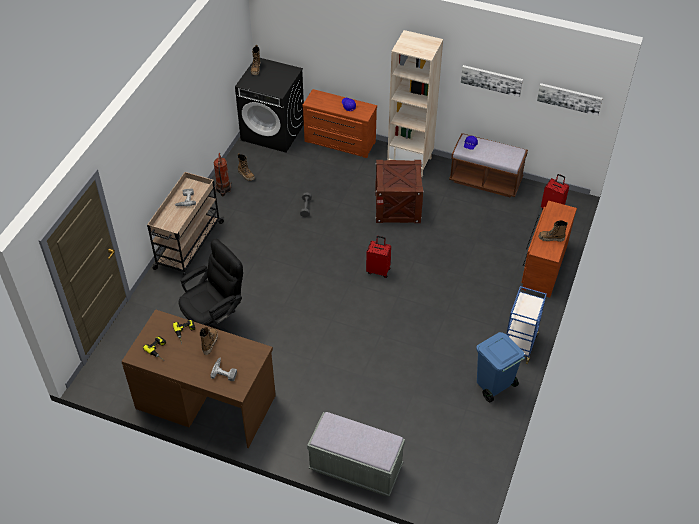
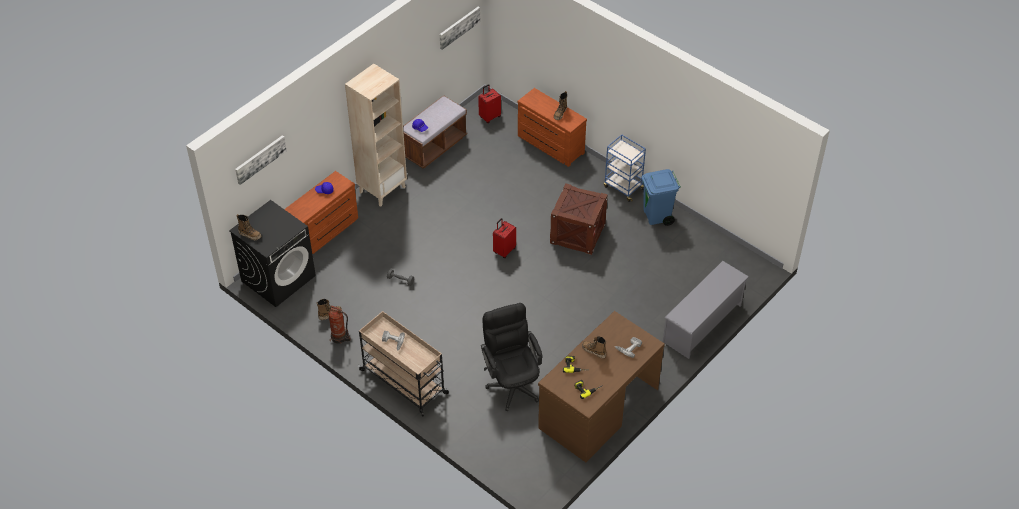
camera: 70 degrees left, 0 degrees up
grey bench [307,412,405,497] -> grey shoe rack [663,261,749,359]
crate [375,160,424,223] -> crate moved to [550,183,608,255]
picture [461,65,523,97] -> picture moved to [235,135,287,185]

